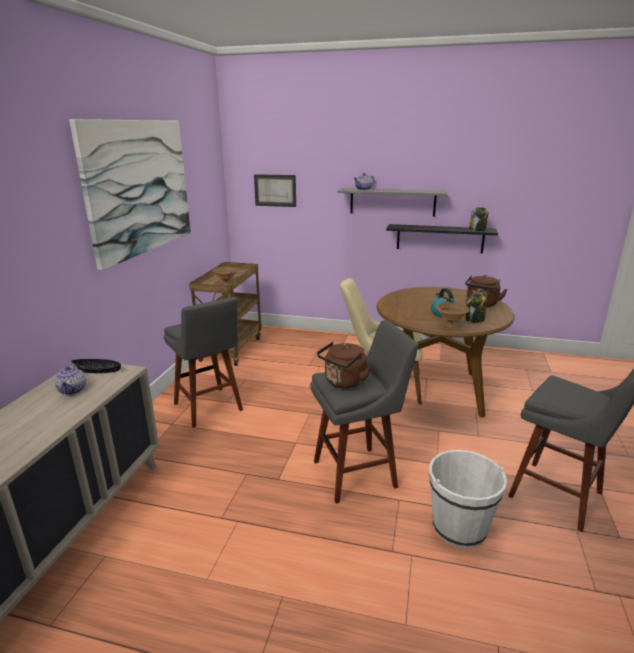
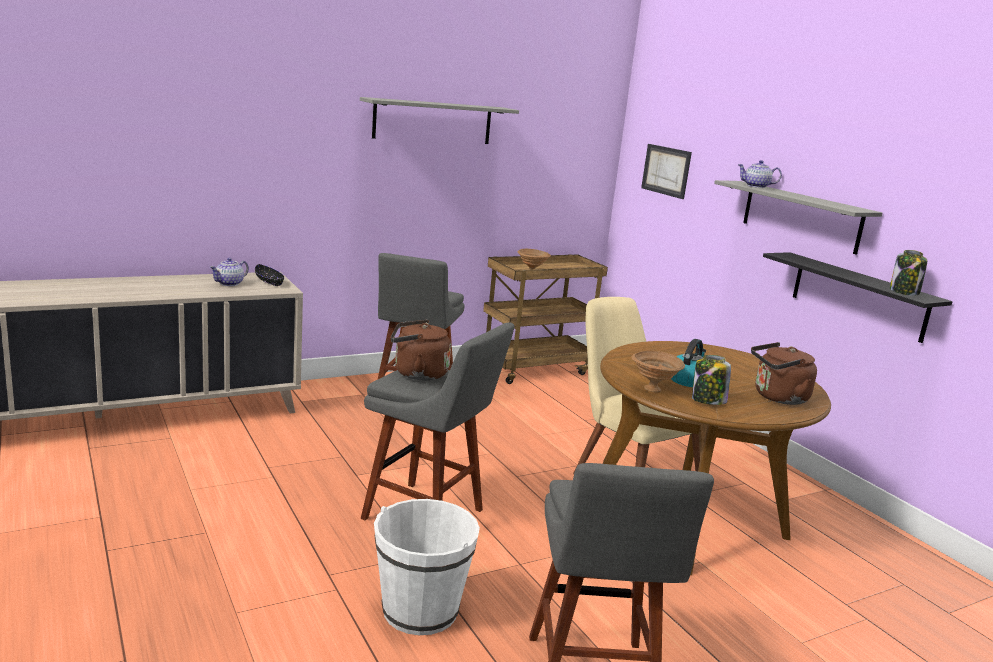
camera: 45 degrees right, 5 degrees down
picture [69,119,191,270] -> grey shelf [360,97,519,144]

